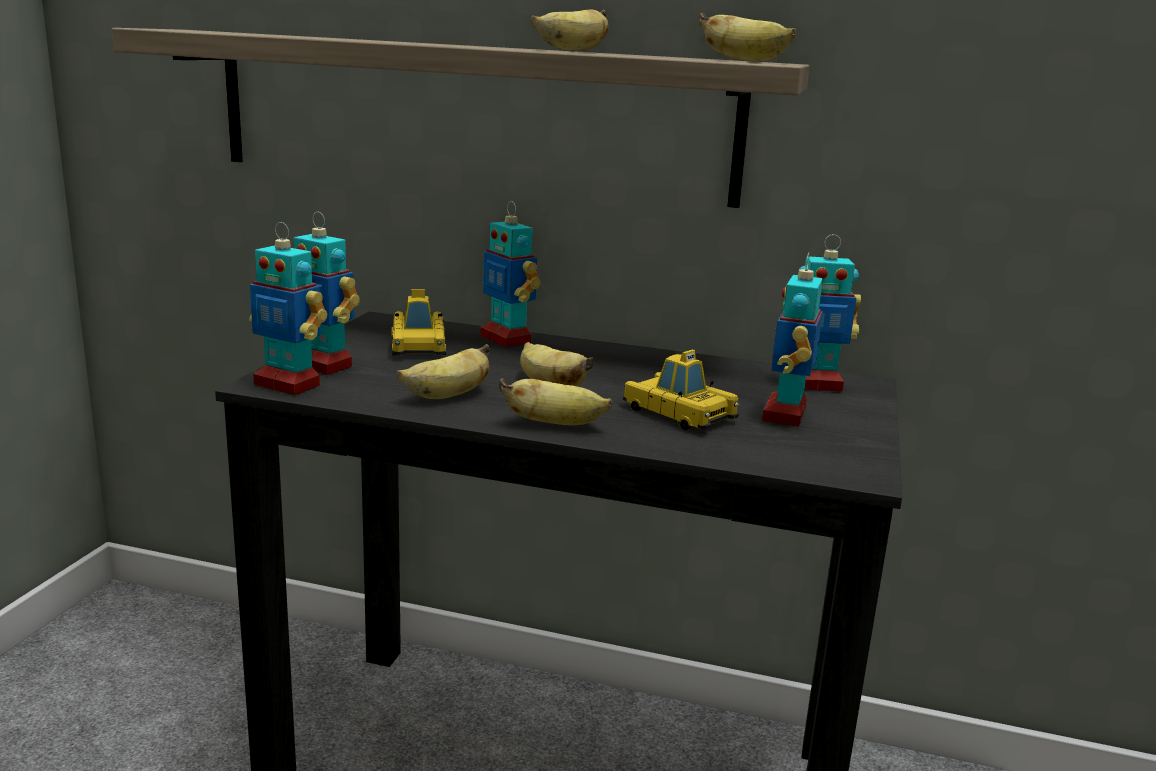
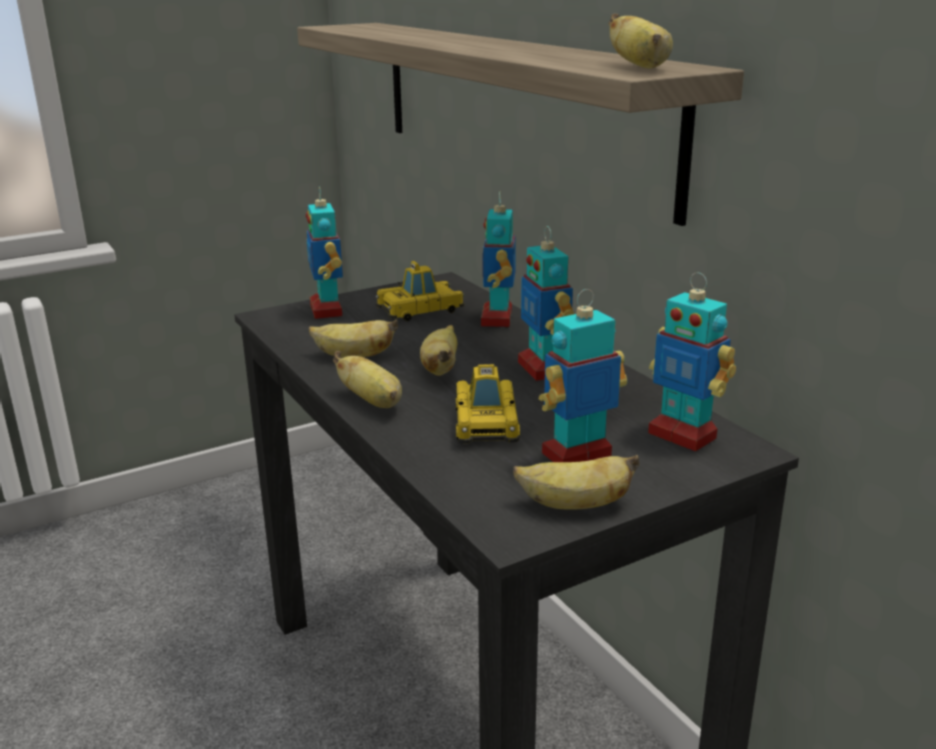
camera: 45 degrees right, 5 degrees up
toy robot [249,222,327,395] -> toy robot moved to [518,226,574,381]
toy car [392,289,446,355] -> toy car turned 150 degrees counterclockwise [376,261,465,321]
banana [531,10,609,51] -> banana moved to [513,455,639,510]

